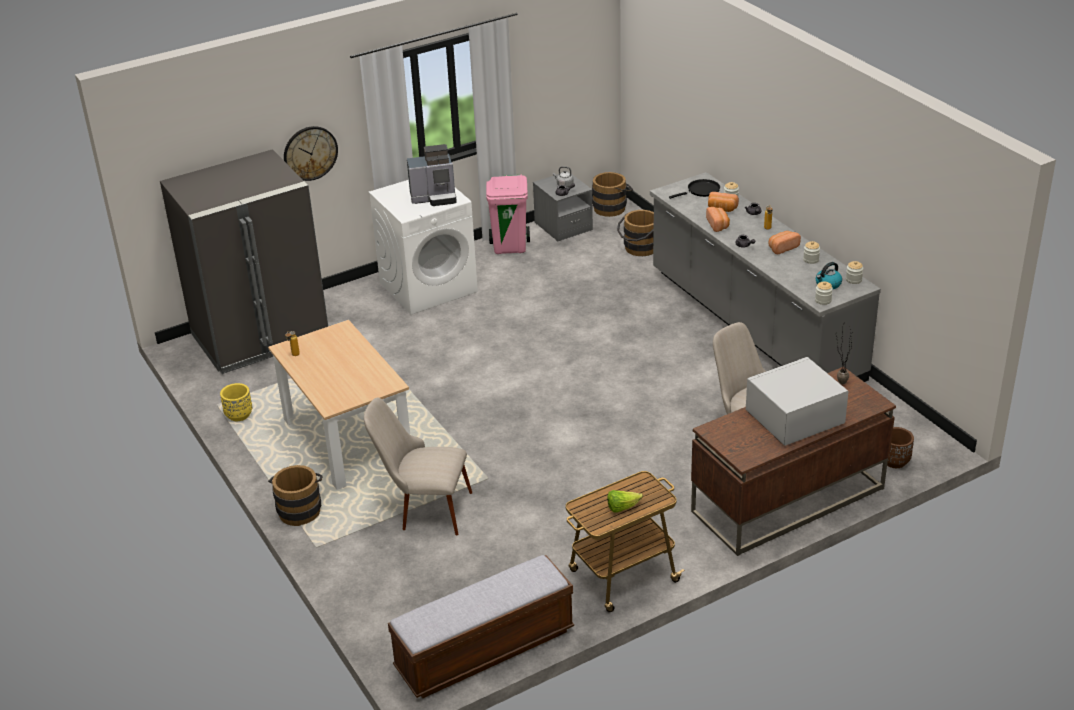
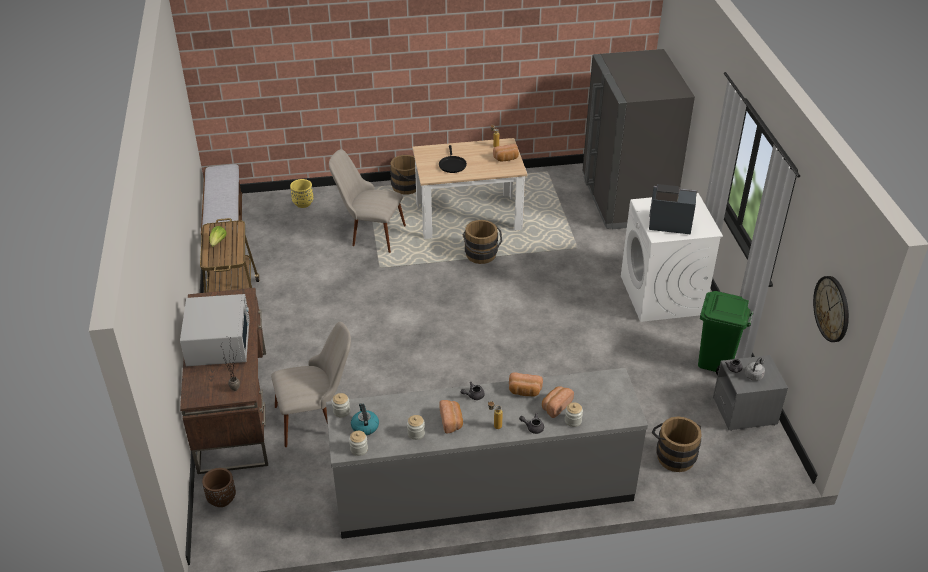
camera: 110 degrees right, 5 degrees up
yellow planter [220,383,252,421] -> yellow planter moved to [290,179,313,208]
wall clock [284,126,338,181] -> wall clock moved to [813,276,849,342]
beige chair [364,398,472,535] -> beige chair turned 105 degrees counterclockwise [329,149,406,253]
coffee machine [407,144,457,206] -> coffee machine turned 90 degrees clockwise [649,184,697,235]
pink trash can [486,174,530,254] -> green trash can [698,291,753,376]
brown bucket [592,172,633,217] -> brown bucket moved to [463,220,502,264]
black frying pan [669,179,720,199] -> black frying pan moved to [439,145,467,173]
none -> bread [493,144,519,162]

